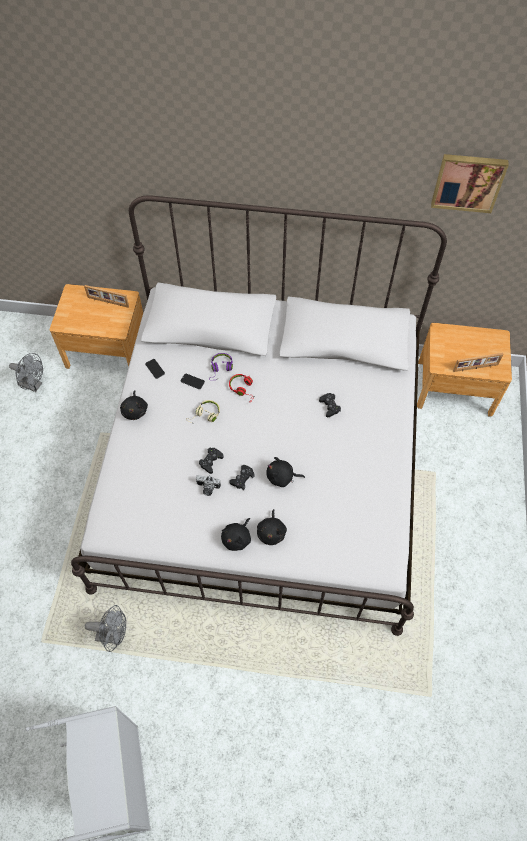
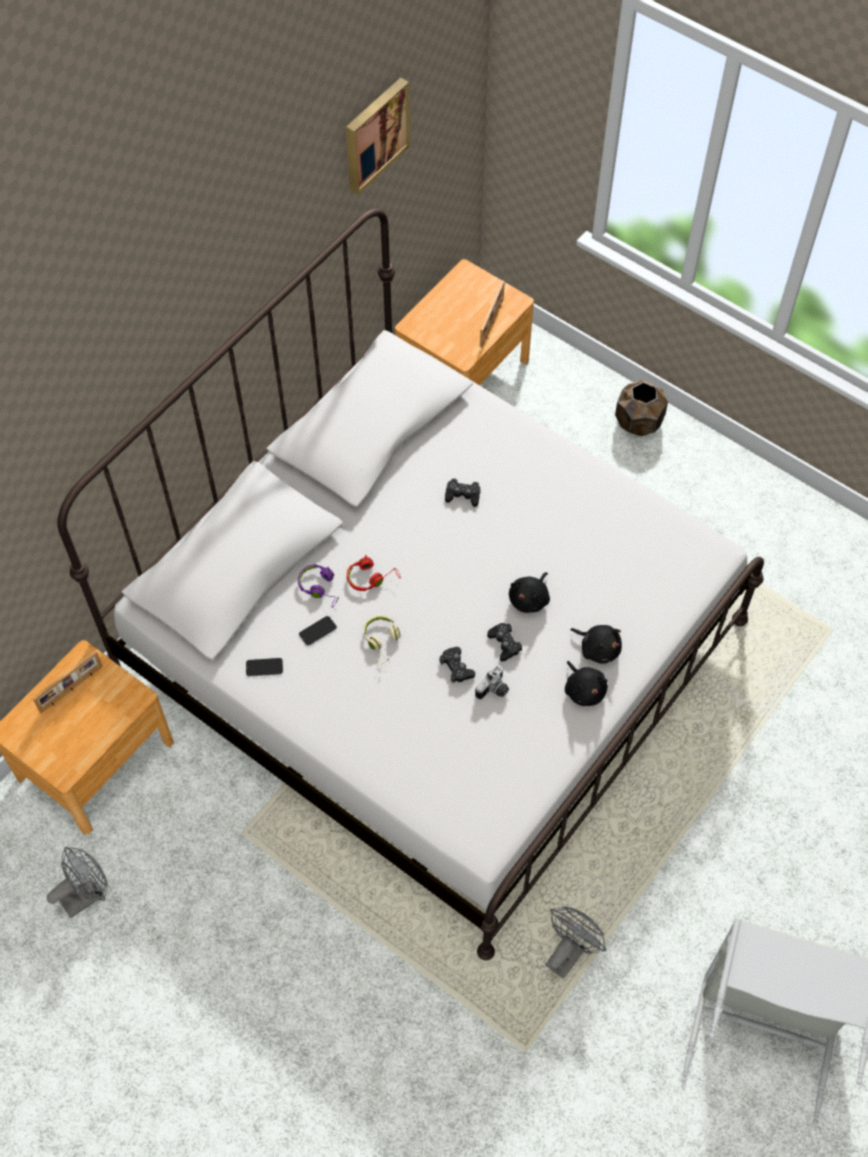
camera: 60 degrees left, 0 degrees up
black plush toy [120,391,148,420] -> none
none -> brown planter [615,380,668,436]

